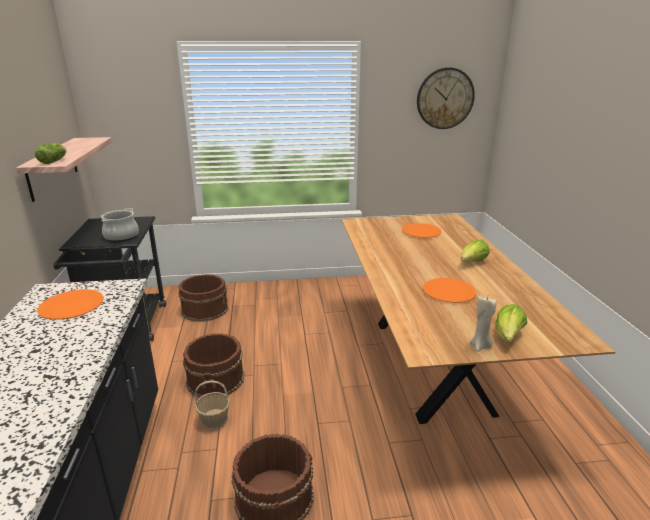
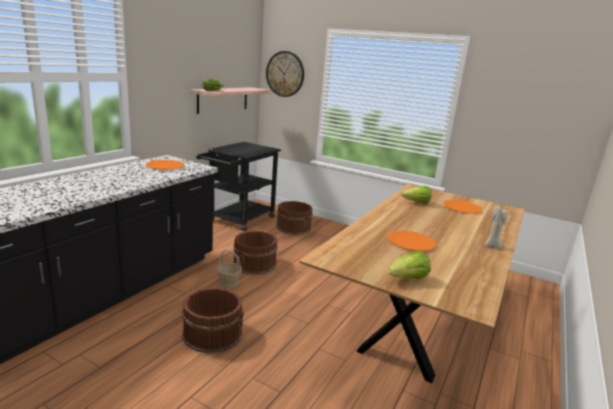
camera: 35 degrees right, 5 degrees down
cooking pot [101,208,139,242] -> none
wall clock [417,67,475,129] -> wall clock moved to [266,51,304,97]
lettuce [461,239,490,262] -> lettuce moved to [401,186,432,204]
beige candle [470,295,497,352] -> beige candle moved to [485,206,508,249]

